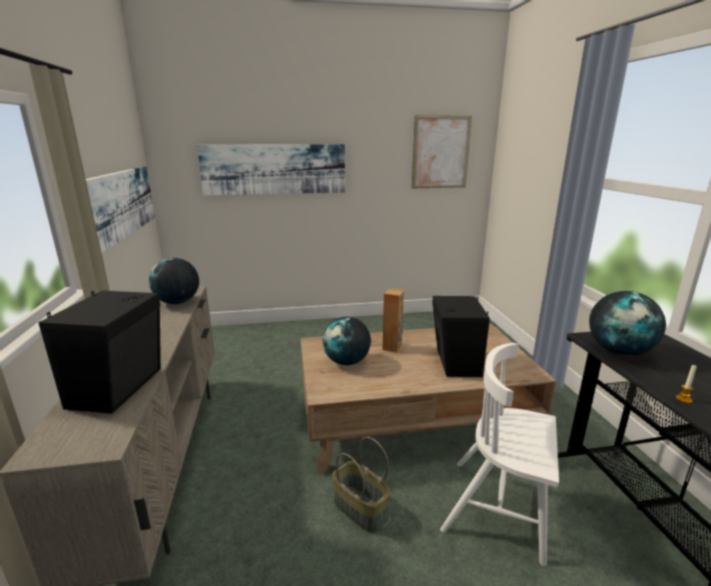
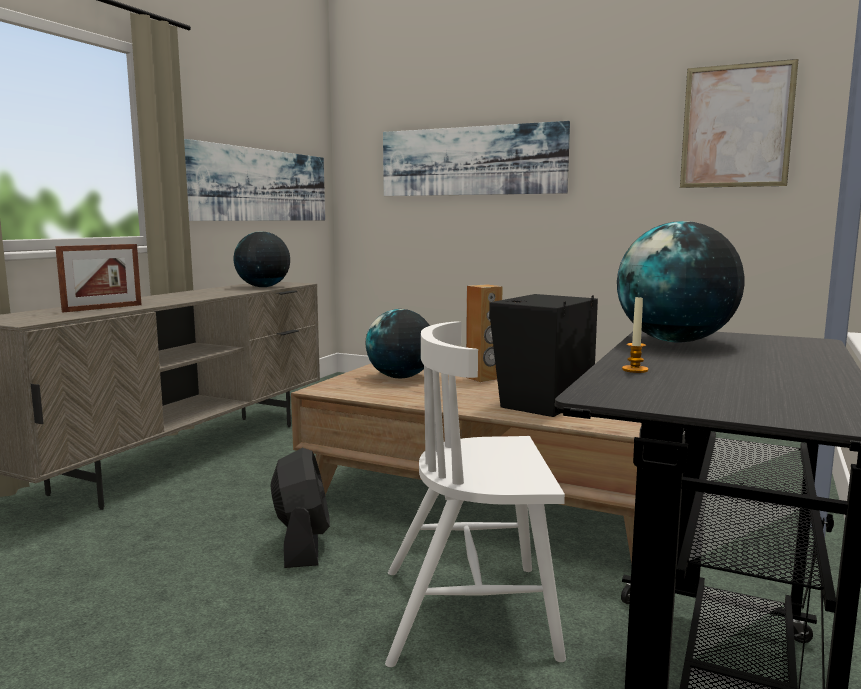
camera: 35 degrees right, 10 degrees down
black speaker [38,291,161,414] -> picture frame [55,244,142,312]
basket [332,437,391,533] -> black fan [270,448,330,568]
white chair [440,343,559,566] -> white chair turned 60 degrees counterclockwise [385,322,566,667]

